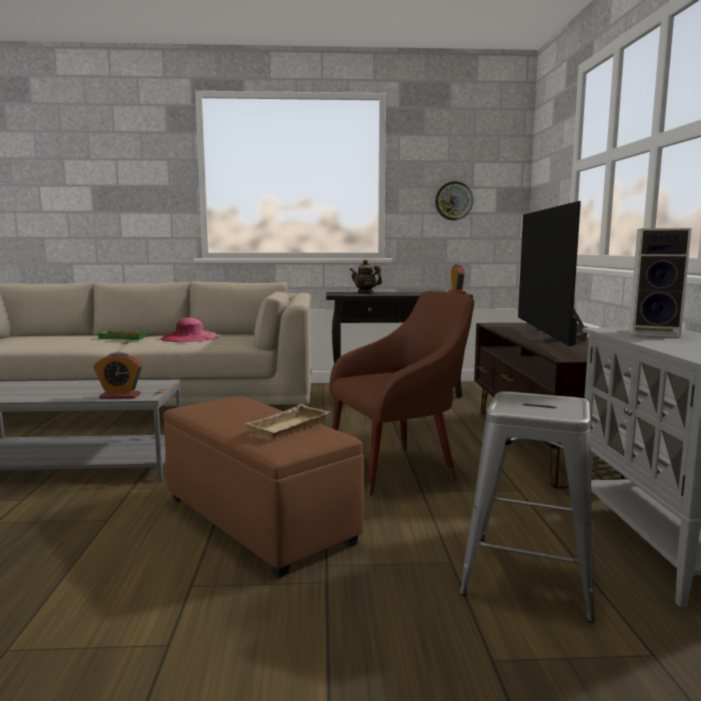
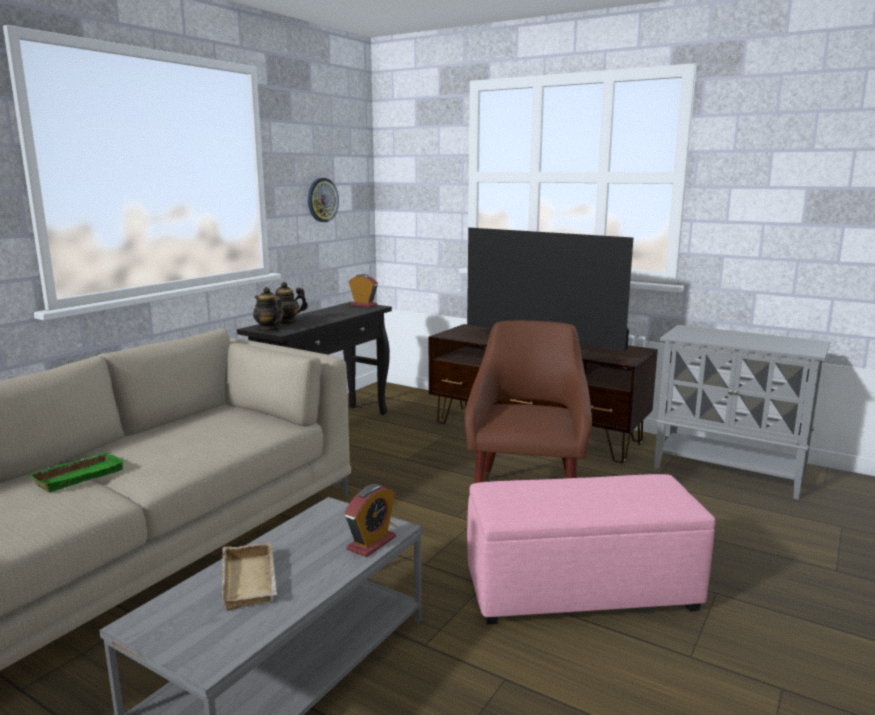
camera: 55 degrees left, 5 degrees up
pink hat [160,317,218,342] -> none
brown ottoman [163,396,364,578] -> pink ottoman [467,474,715,625]
beige tray [246,404,329,438] -> beige tray moved to [222,542,277,611]
grey stool [460,391,595,623] -> none
speaker [629,228,692,337] -> none
none -> teapot [253,287,284,332]

